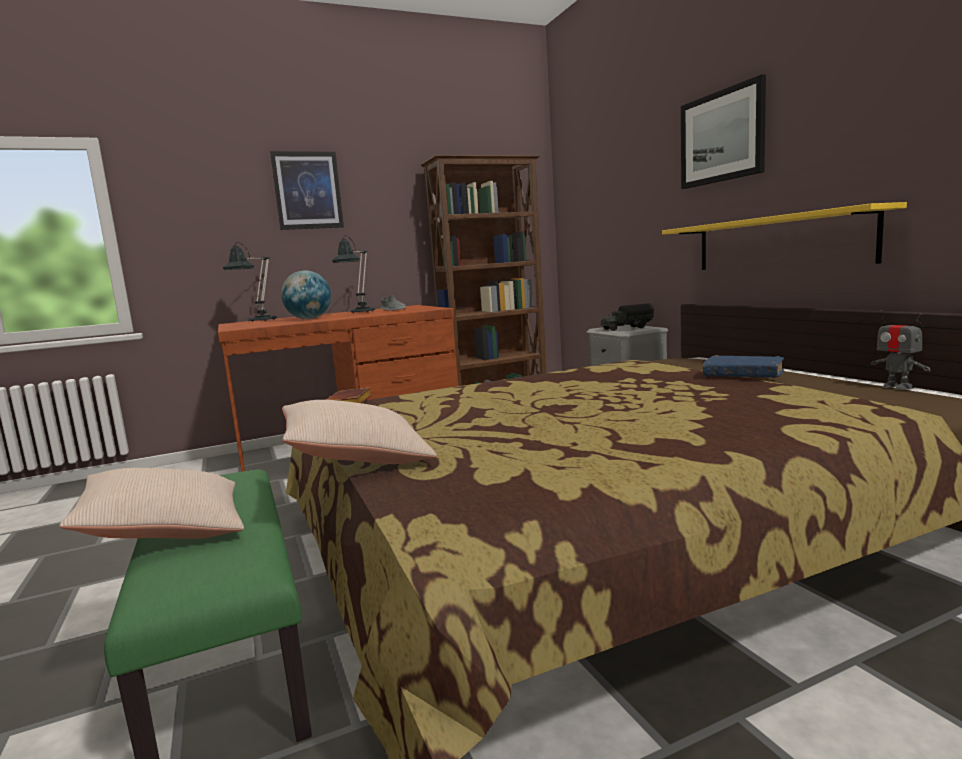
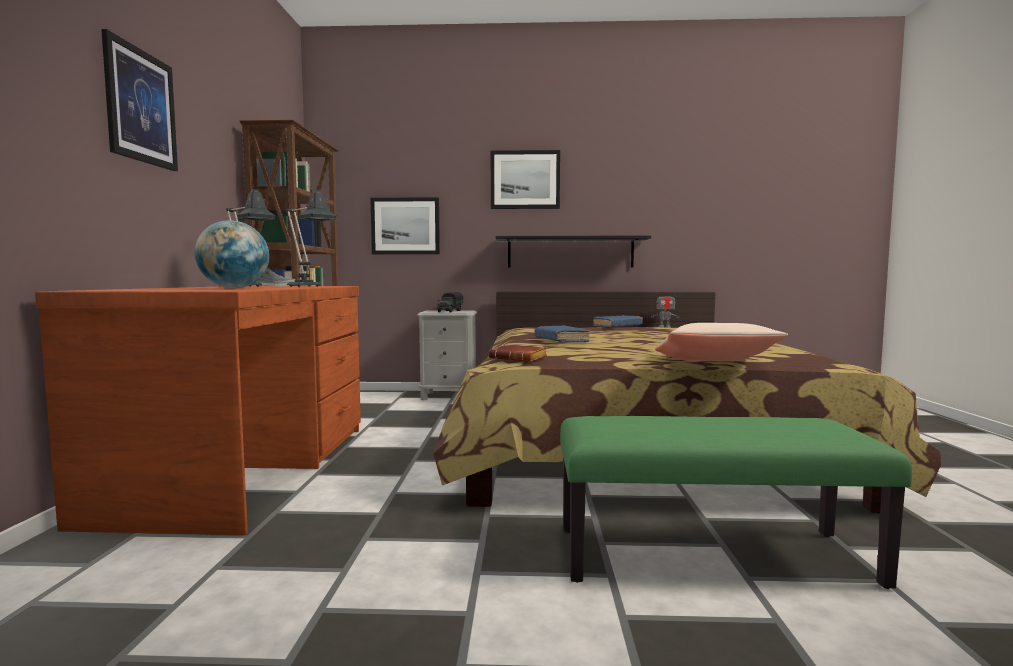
camera: 65 degrees left, 5 degrees down
beige pillow [59,468,244,539] -> none
table lamp [223,242,277,322] -> table lamp moved to [286,186,336,287]
yellow shelf [662,202,907,270] -> black shelf [496,235,651,268]
none -> picture [370,197,440,254]
none -> blue book [535,325,590,342]

